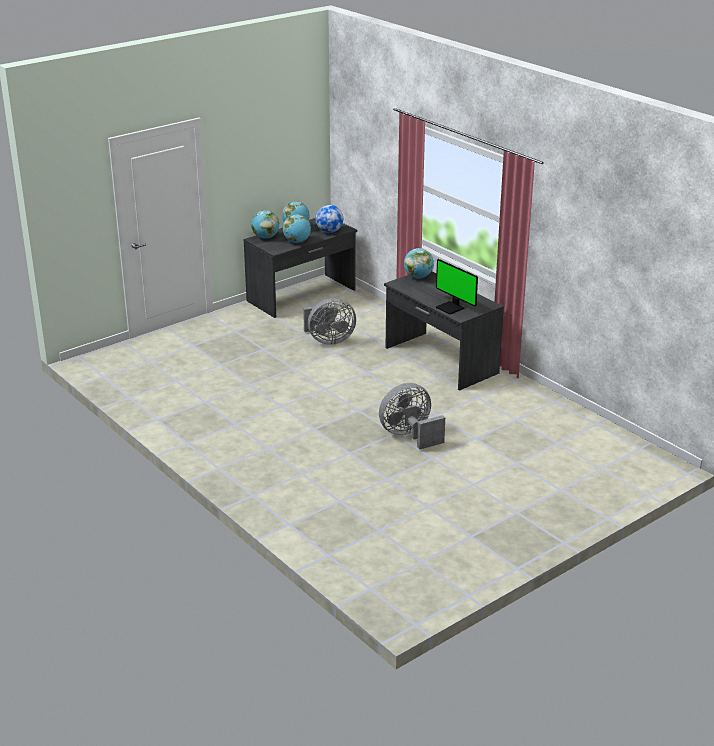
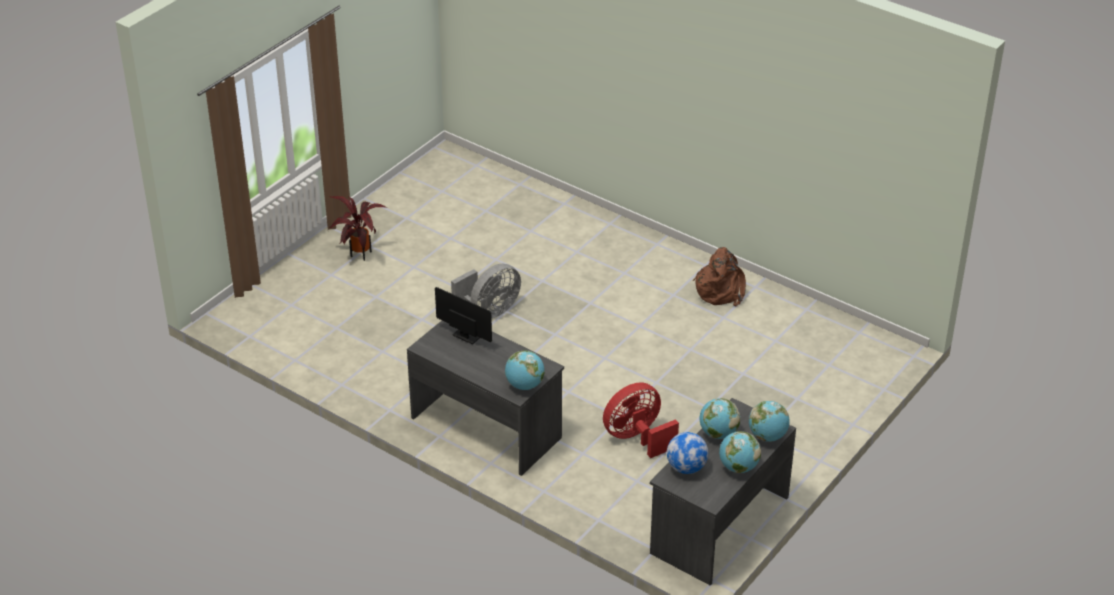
camera: 165 degrees right, 10 degrees up
grey fan [303,298,356,345] -> red fan [603,383,679,458]
none -> potted plant [329,196,387,261]
none -> brown backpack [693,247,746,306]

